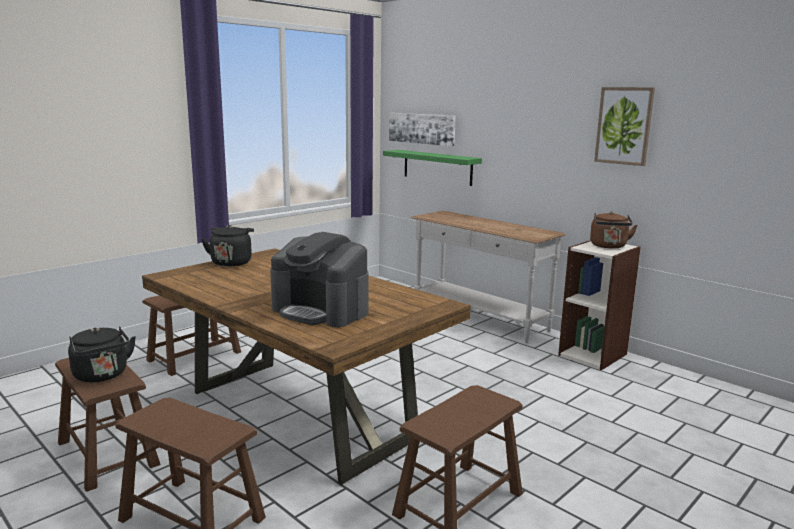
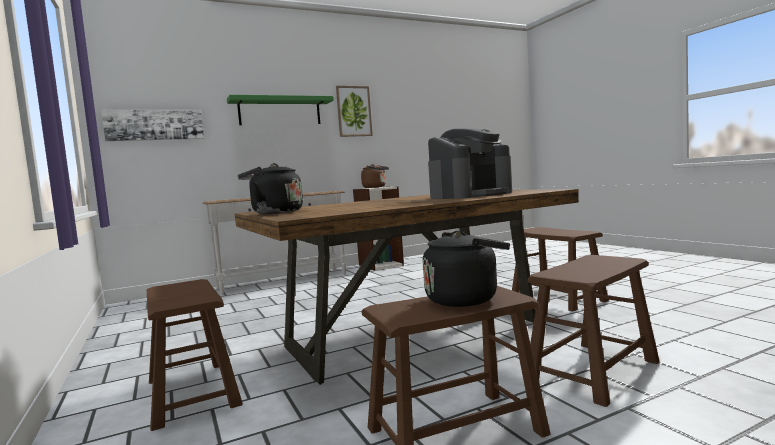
camera: 70 degrees left, 10 degrees down
green shelf [383,150,482,186] -> green shelf moved to [227,95,334,125]

